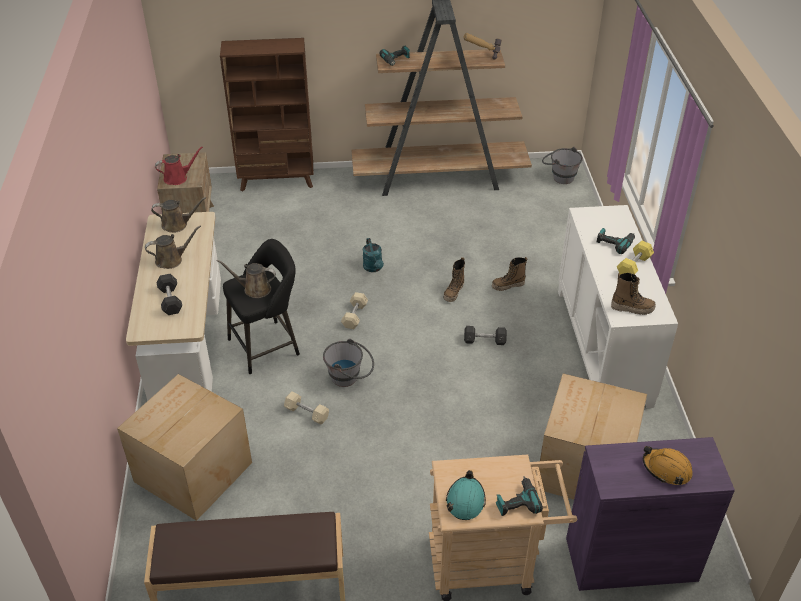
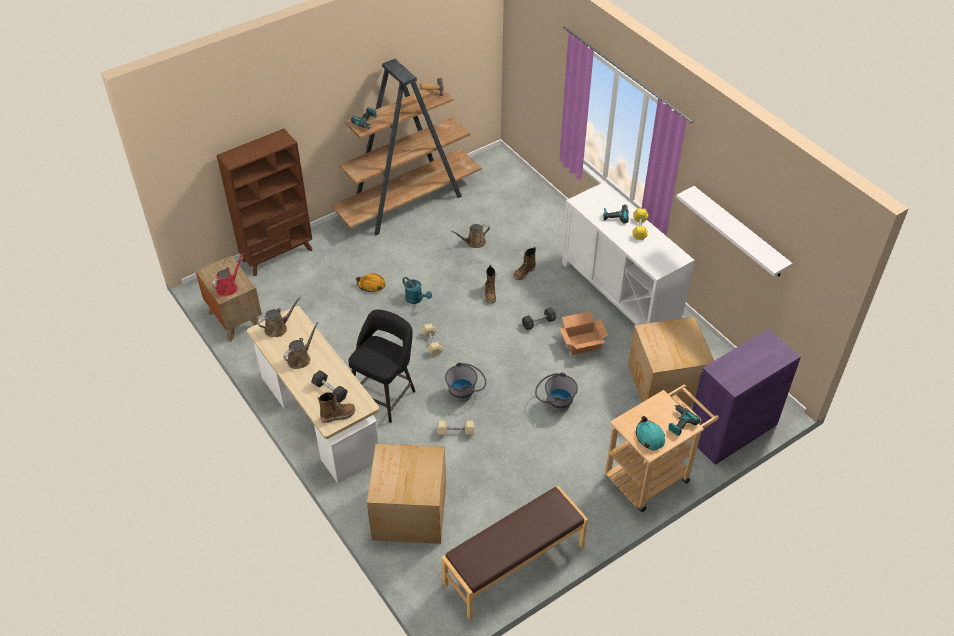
camera: 30 degrees left, 5 degrees up
brown watering can [217,259,276,298] -> brown watering can moved to [451,224,490,248]
grey bucket [542,147,583,184] -> grey bucket moved to [535,372,578,412]
boot [611,273,656,315] -> boot moved to [317,392,355,423]
orange hard hat [643,446,693,485] -> orange hard hat moved to [356,273,386,293]
none -> cardboard box [559,311,608,355]
none -> white shelf [676,186,793,276]

